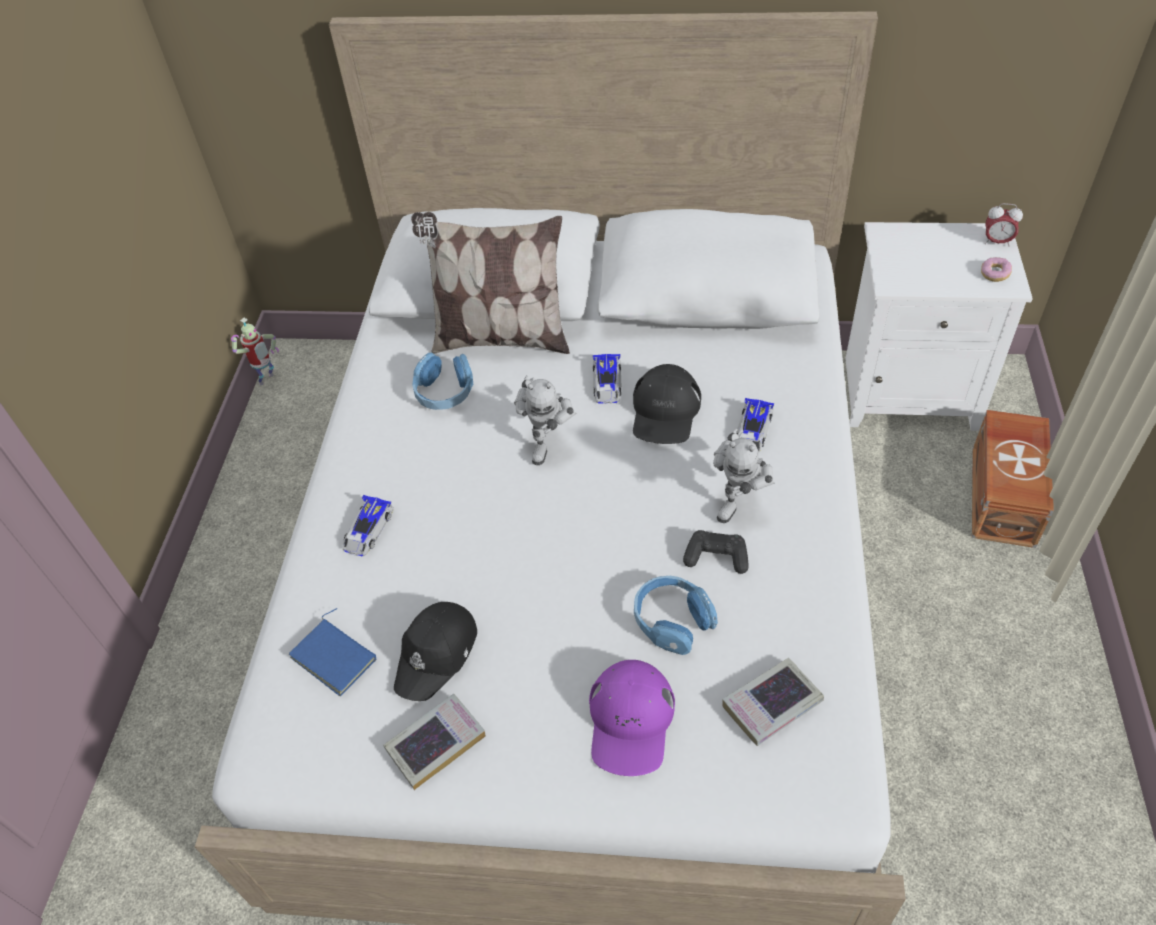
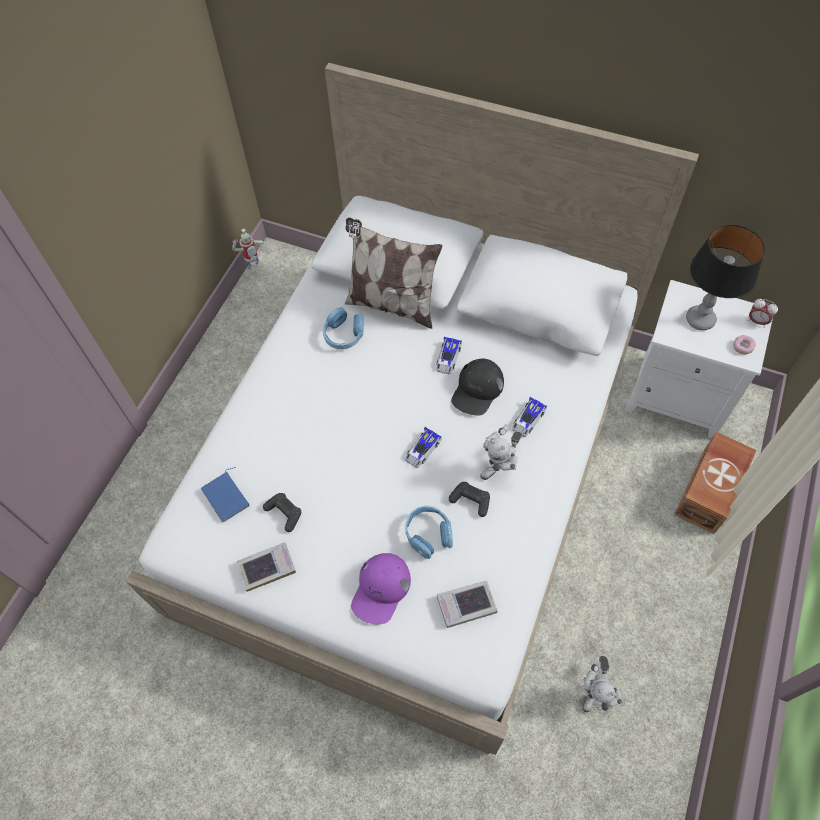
camera: 15 degrees right, 10 degrees up
toy car [342,495,394,557] -> toy car moved to [405,426,442,468]
black cap [394,602,477,701] -> black game controller [263,493,301,532]
toy robot [514,375,576,465] -> toy robot moved to [582,656,622,713]
none -> table lamp [686,225,765,330]

